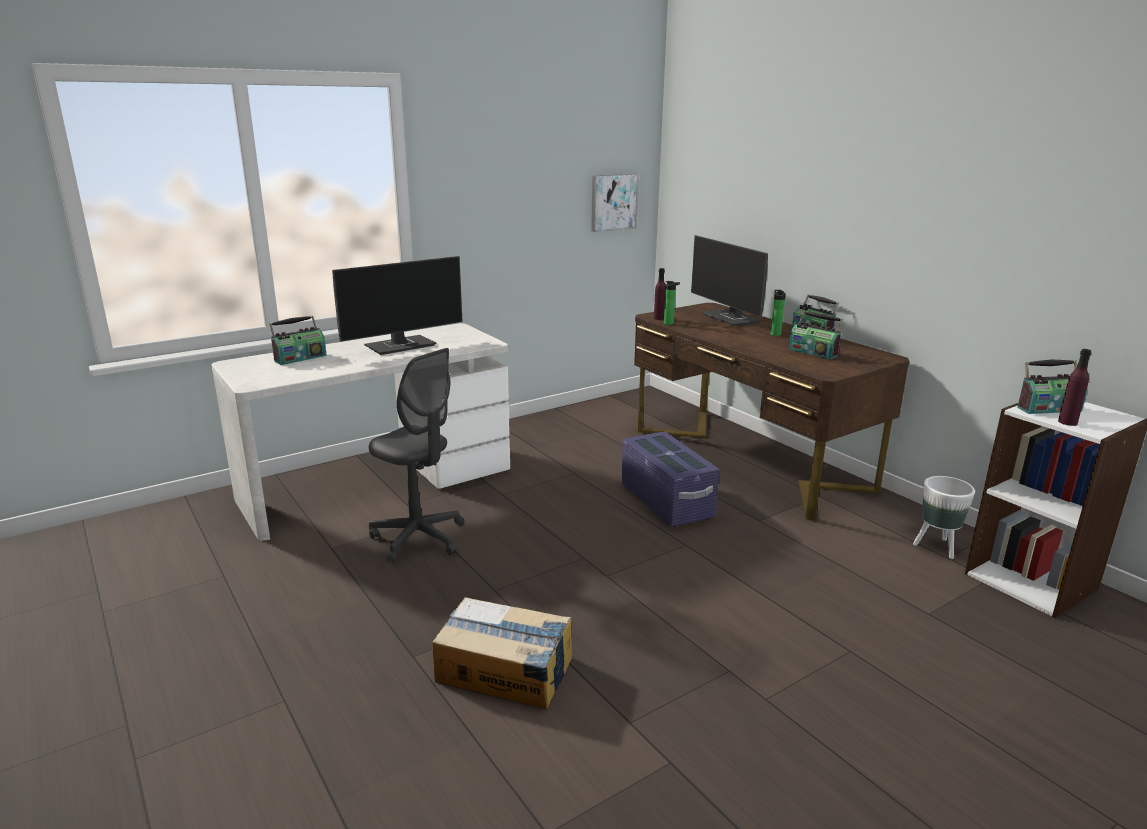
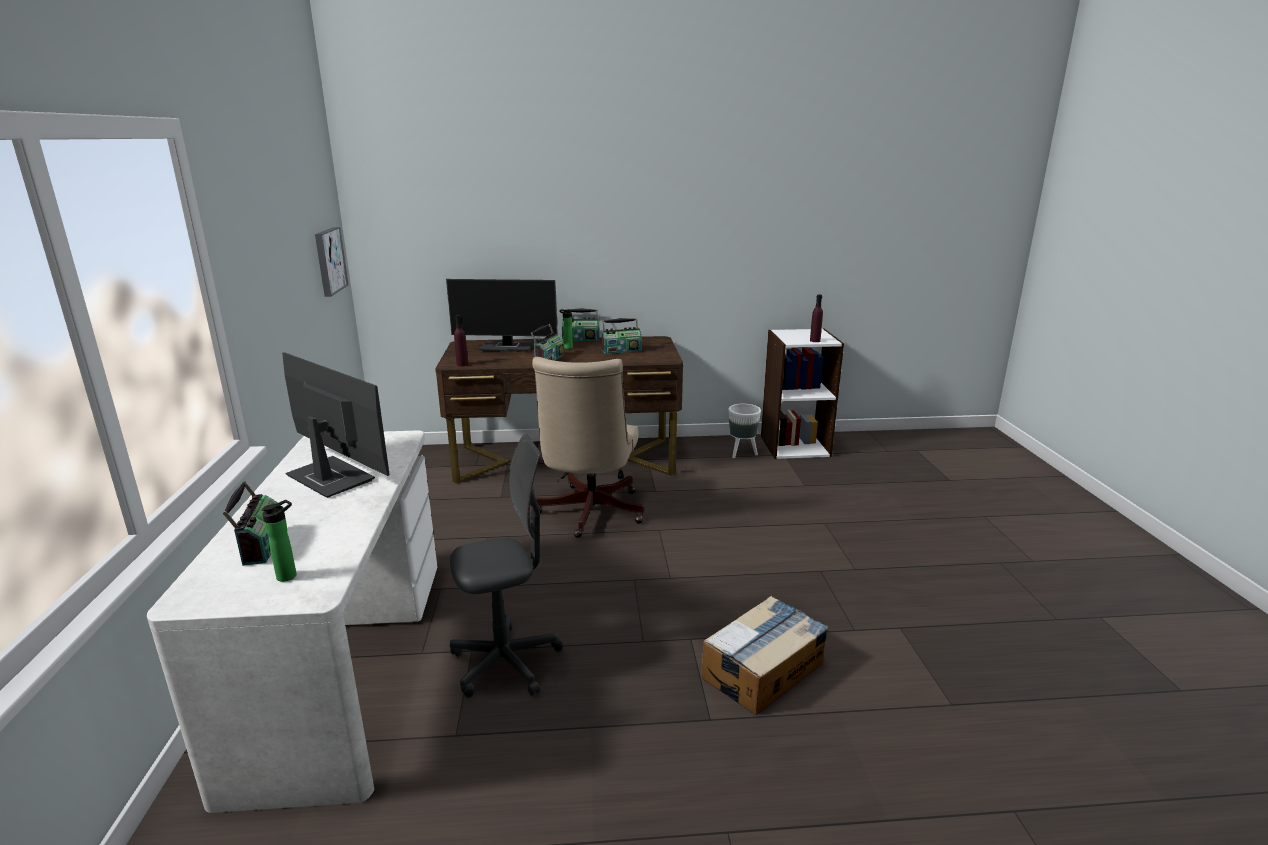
camera: 60 degrees left, 0 degrees up
monitor [332,256,463,355] -> monitor turned 45 degrees counterclockwise [282,352,390,498]
purple storage box [621,431,720,527] -> beige office chair [532,357,644,538]
bottle [664,281,680,325] -> bottle moved to [261,500,297,582]
radio [1017,359,1088,414] -> radio moved to [531,324,564,360]

